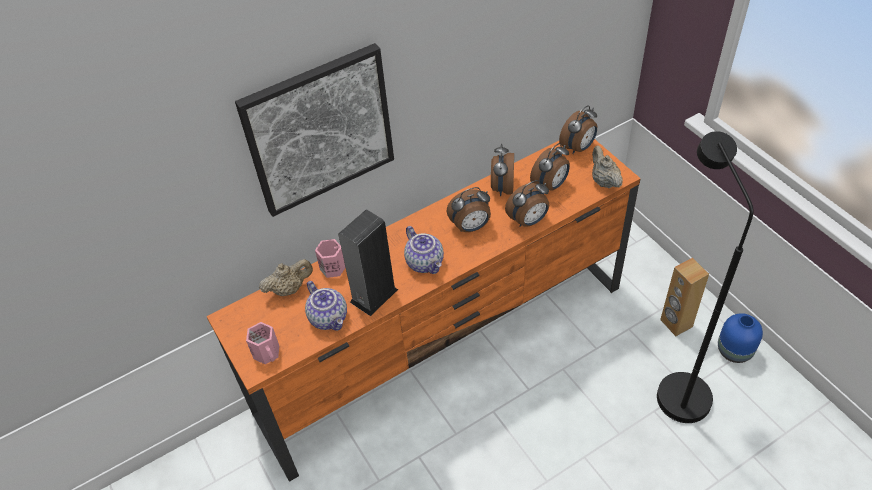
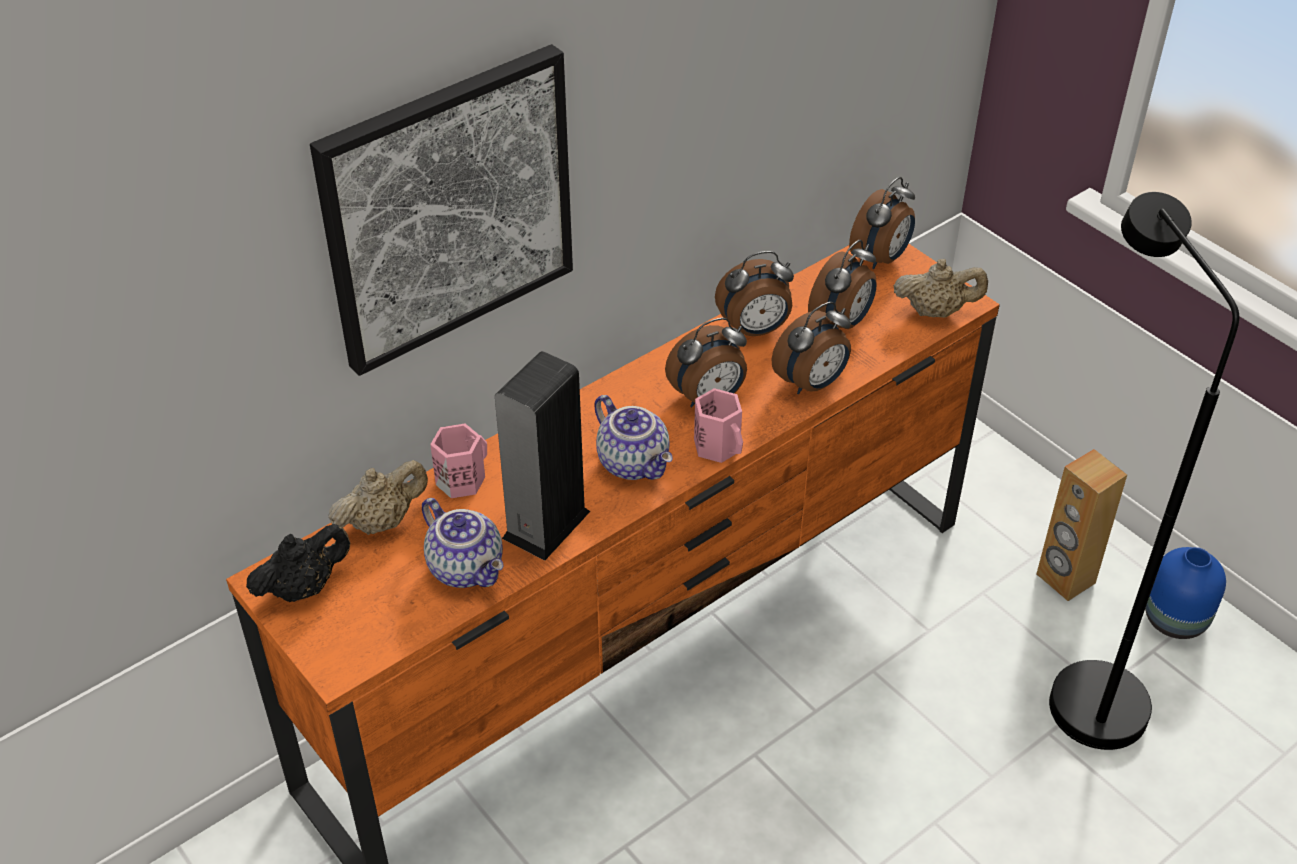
camera: 10 degrees left, 5 degrees down
pink mug [246,322,279,364] -> pink mug moved to [694,388,743,463]
alarm clock [491,144,514,196] -> alarm clock turned 105 degrees counterclockwise [715,251,794,336]
beige teapot [592,145,623,188] -> beige teapot turned 120 degrees clockwise [894,259,988,318]
none -> black teapot [246,524,350,602]

